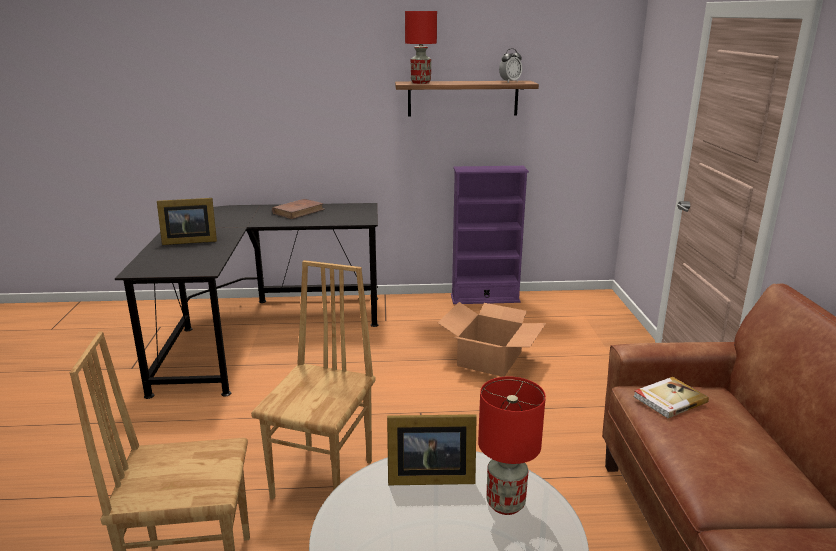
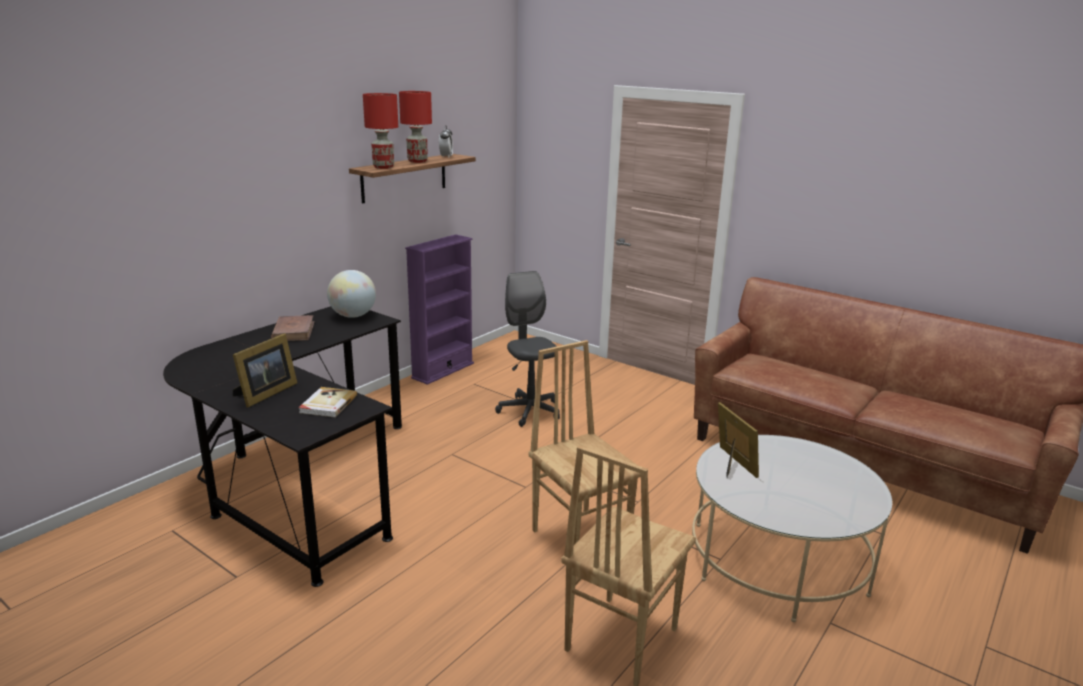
camera: 50 degrees left, 0 degrees up
picture frame [387,414,477,485] -> picture frame turned 60 degrees counterclockwise [718,402,759,478]
cardboard box [438,302,546,377] -> grey office chair [495,271,560,427]
red table lamp [478,376,546,515] -> red table lamp moved to [399,91,432,163]
book [633,377,709,418] -> book moved to [298,387,357,417]
none -> globe [327,270,376,318]

